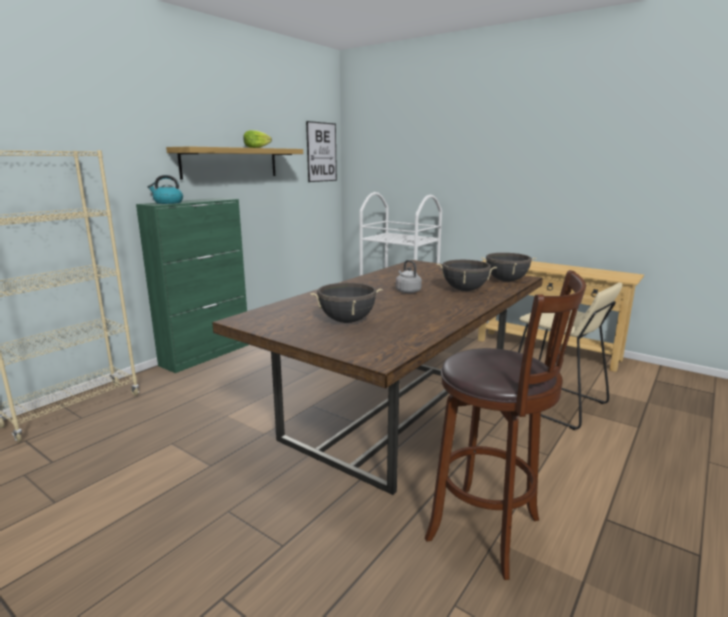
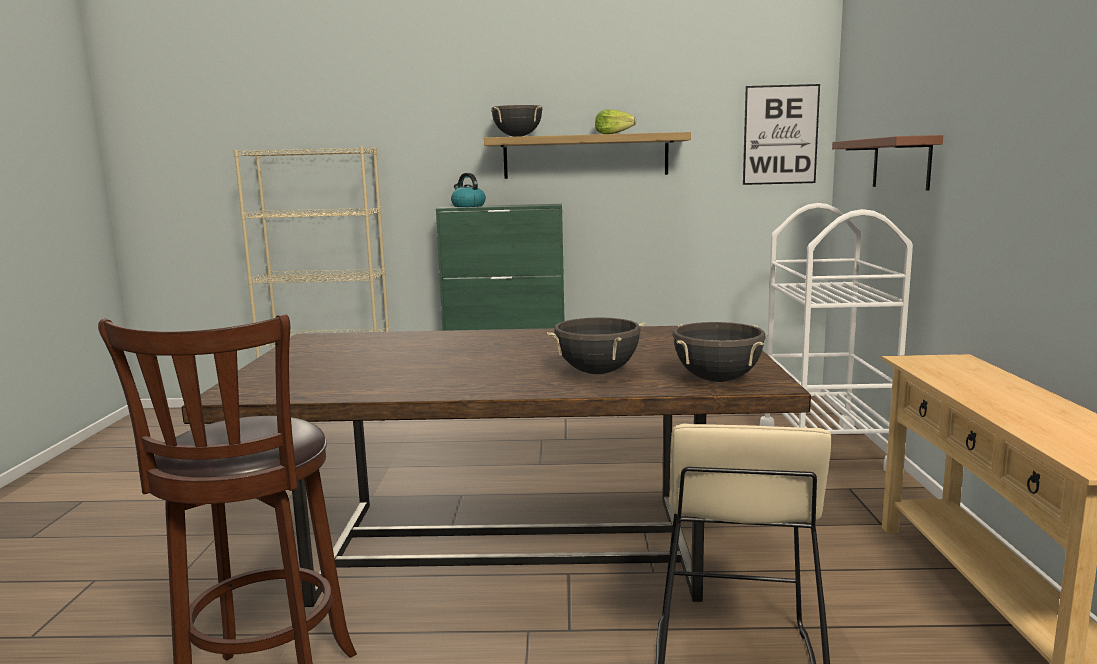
camera: 55 degrees right, 5 degrees down
black cooking pot [310,282,382,323] -> black cooking pot moved to [491,105,543,137]
grey kettle [396,260,422,293] -> none
none -> brown shelf [832,135,943,191]

